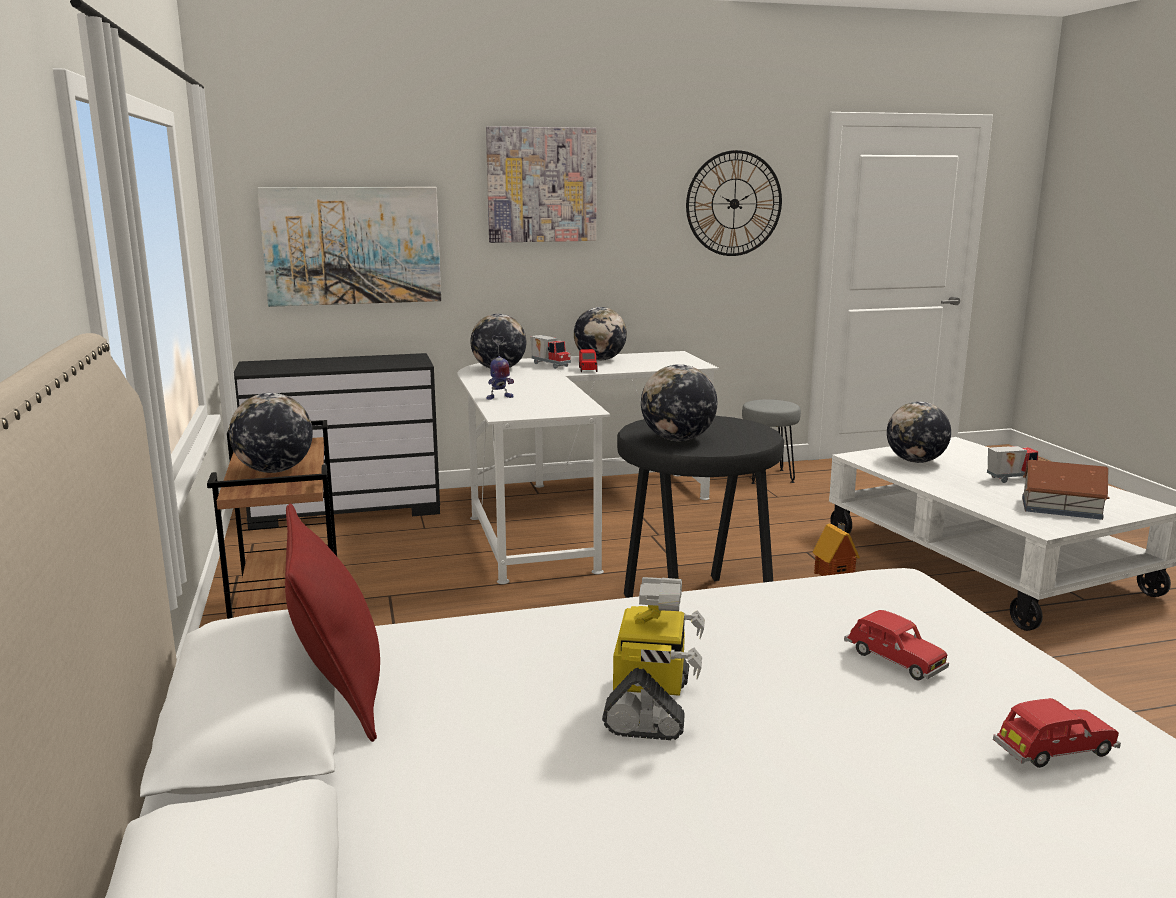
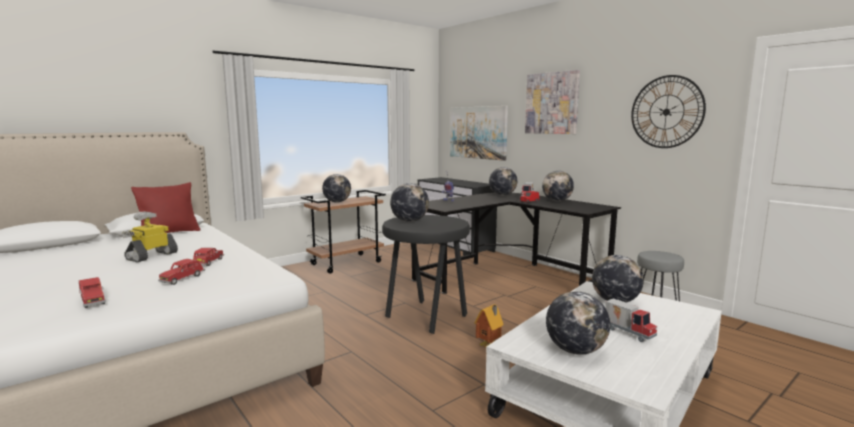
camera: 65 degrees right, 5 degrees down
white desk [457,351,719,584] -> black desk [412,193,621,294]
toy robot [602,577,705,740] -> toy robot turned 135 degrees clockwise [122,211,178,262]
toy house [1022,460,1109,520] -> globe [546,291,610,355]
none -> red toy car [193,248,224,266]

